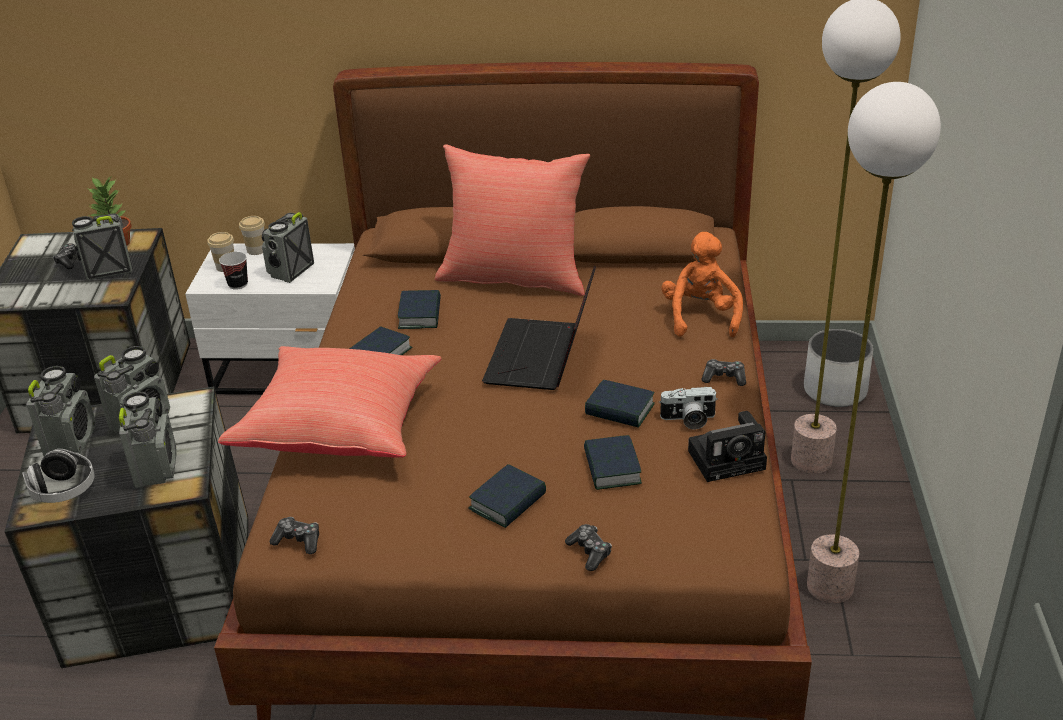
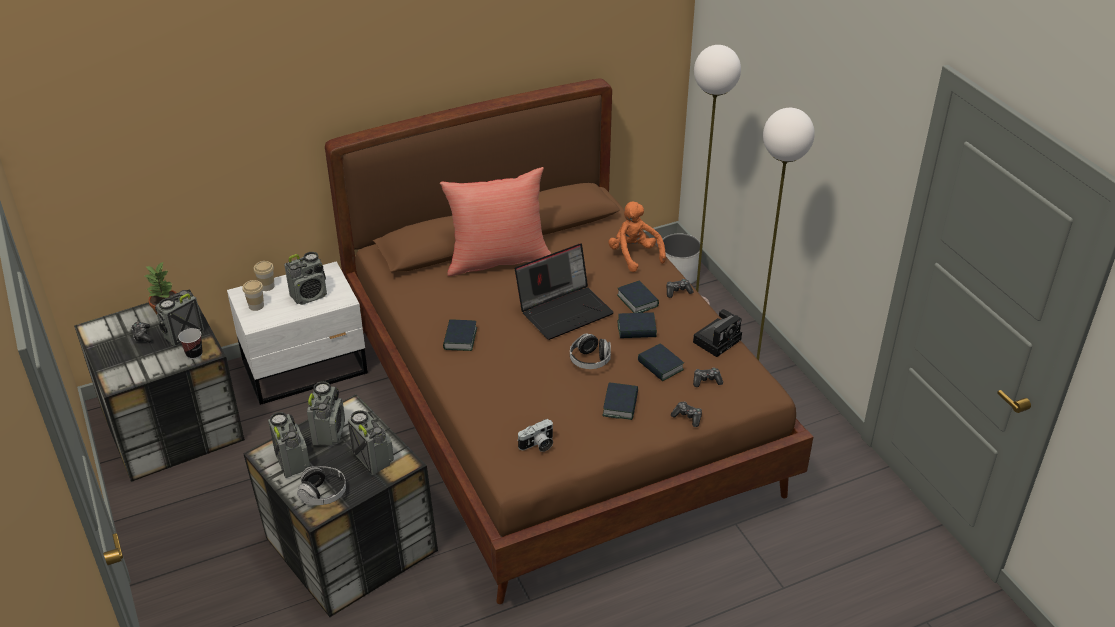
camera: 30 degrees left, 5 degrees up
red pillow [218,346,441,458] -> none
cup [219,252,248,289] -> cup moved to [178,328,203,359]
radio [262,212,314,283] -> radio turned 120 degrees counterclockwise [284,252,327,305]
game controller [270,517,319,554] -> game controller moved to [693,367,723,387]
book [398,290,441,329] -> book moved to [617,280,659,313]
laptop [482,265,596,390] -> laptop turned 105 degrees counterclockwise [515,243,614,340]
camera [659,387,718,430] -> camera moved to [517,419,553,452]
none -> headphones [570,333,611,369]

